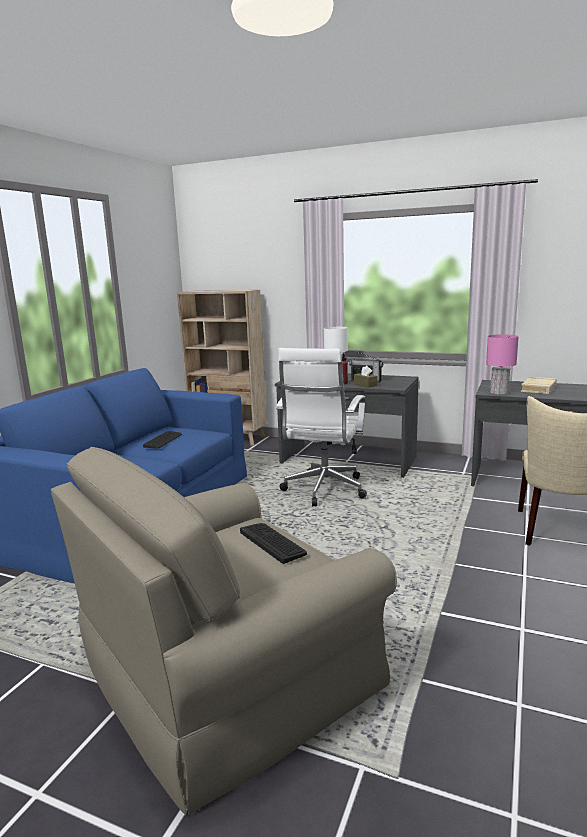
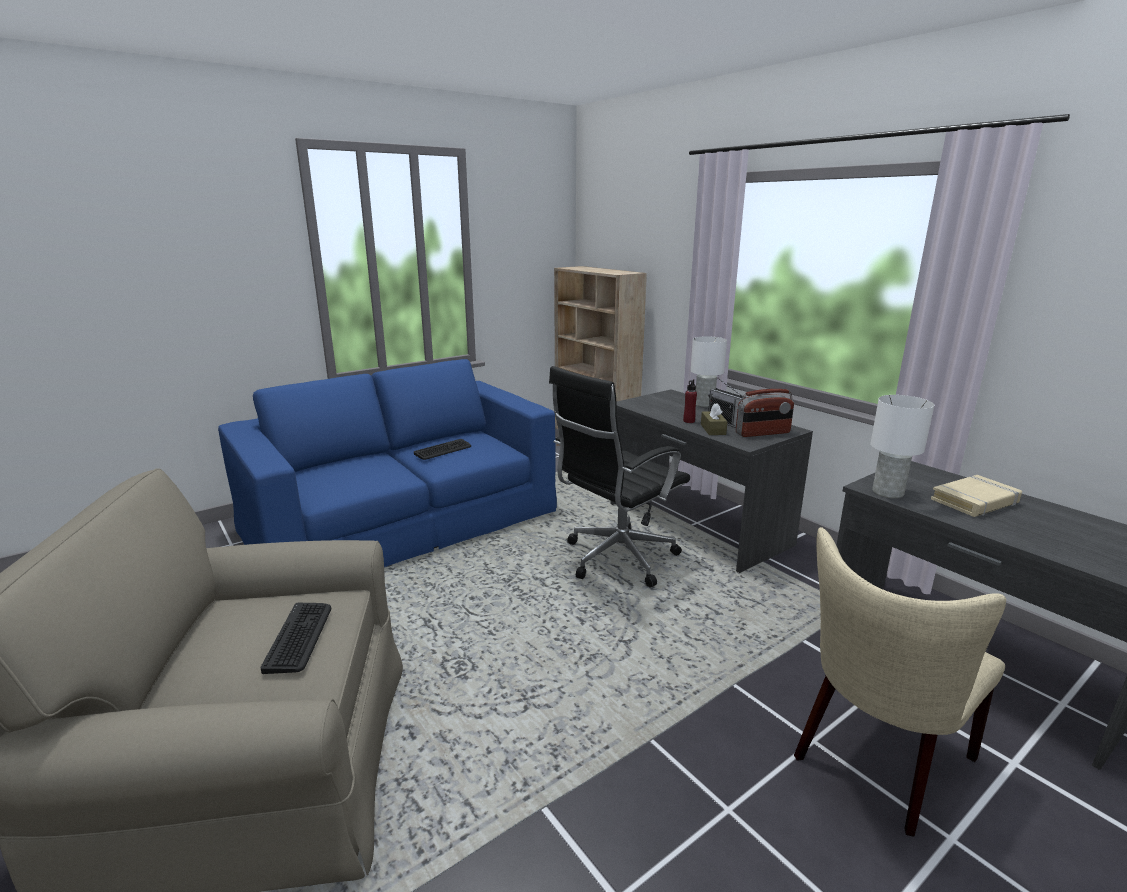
camera: 30 degrees right, 5 degrees up
white office chair [275,348,367,507] -> black office chair [549,366,690,587]
pink table lamp [486,334,519,395] -> white table lamp [870,395,934,499]
none -> radio [736,389,794,437]

